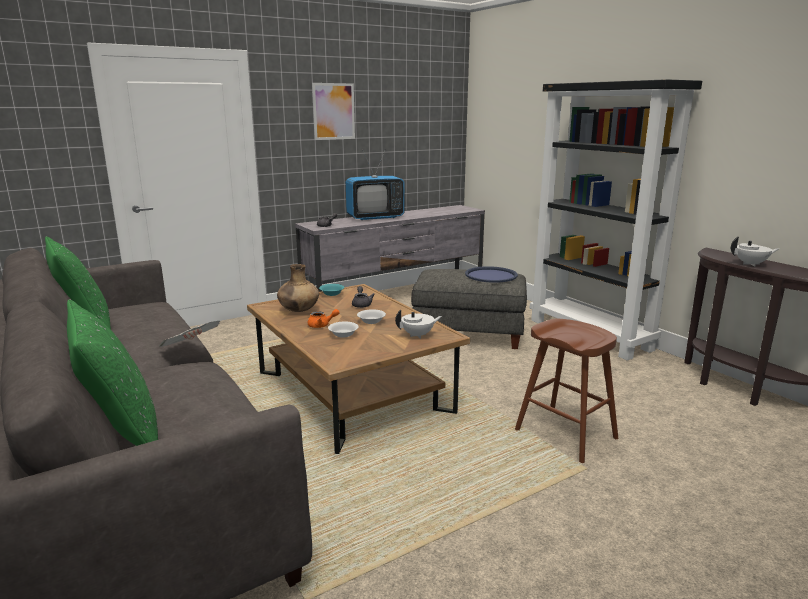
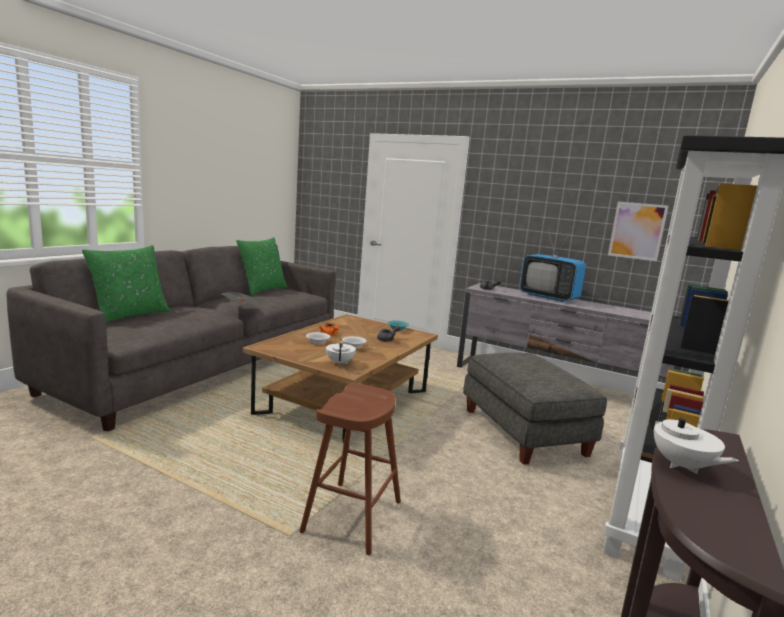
camera: 60 degrees right, 5 degrees down
brown vase [277,264,319,312] -> none
picture [312,83,355,140] -> picture moved to [608,202,668,261]
white teapot [395,310,442,339] -> white teapot turned 135 degrees counterclockwise [326,341,356,366]
blue tray [465,266,518,283] -> none

